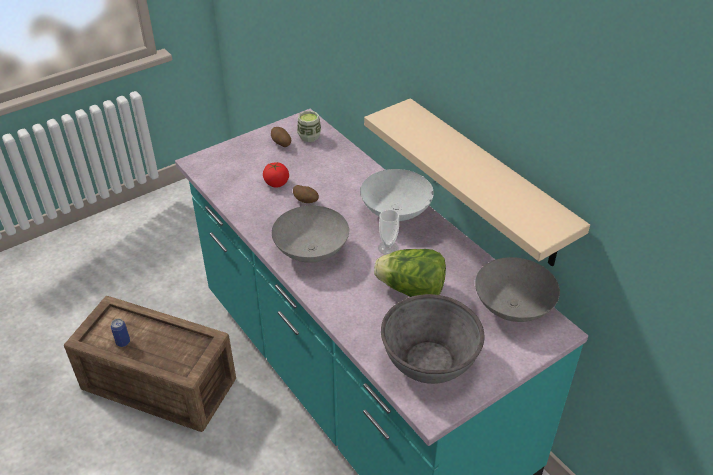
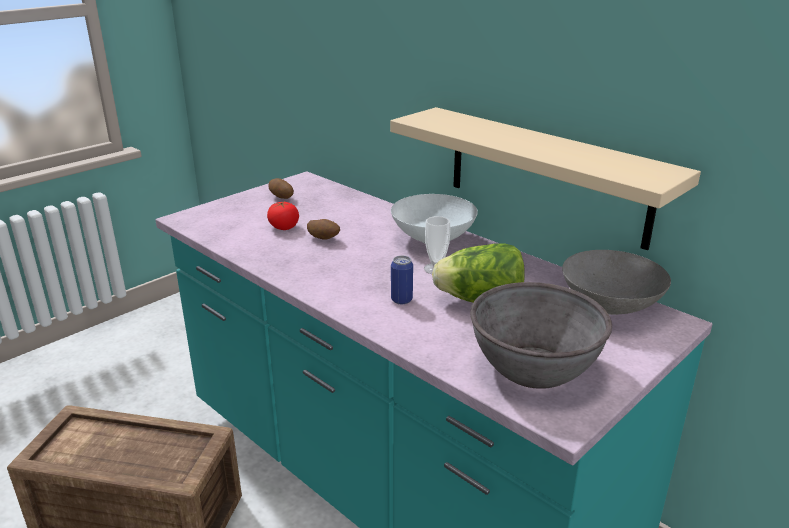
camera: 10 degrees left, 15 degrees down
can [111,319,130,347] -> can moved to [391,255,413,304]
grey bowl [272,205,349,263] -> none
cup [297,111,321,142] -> none

